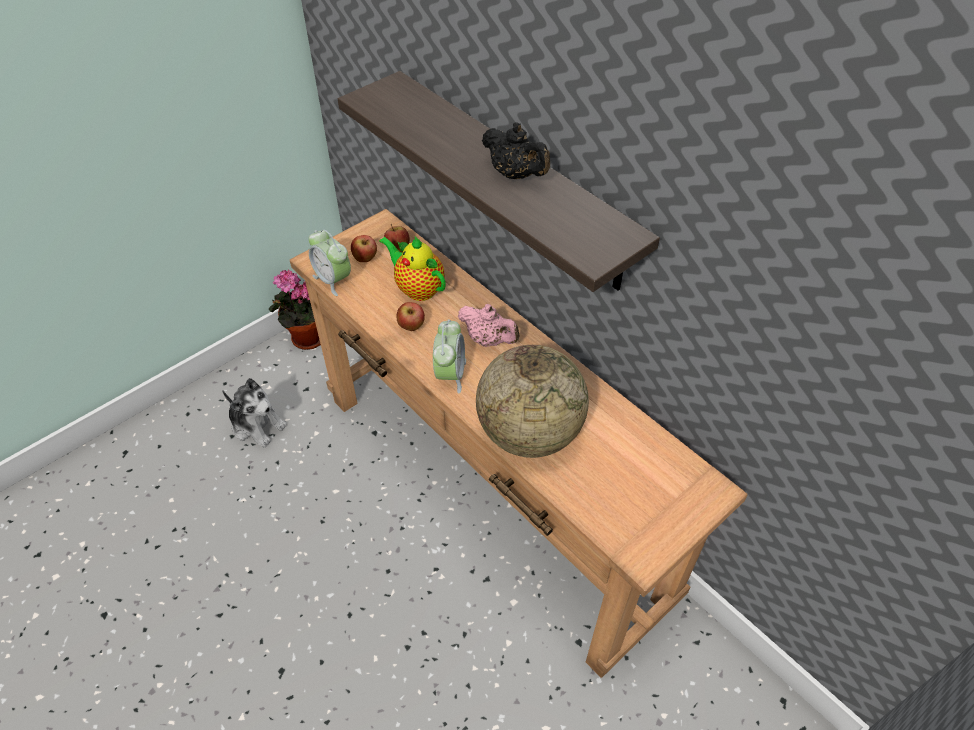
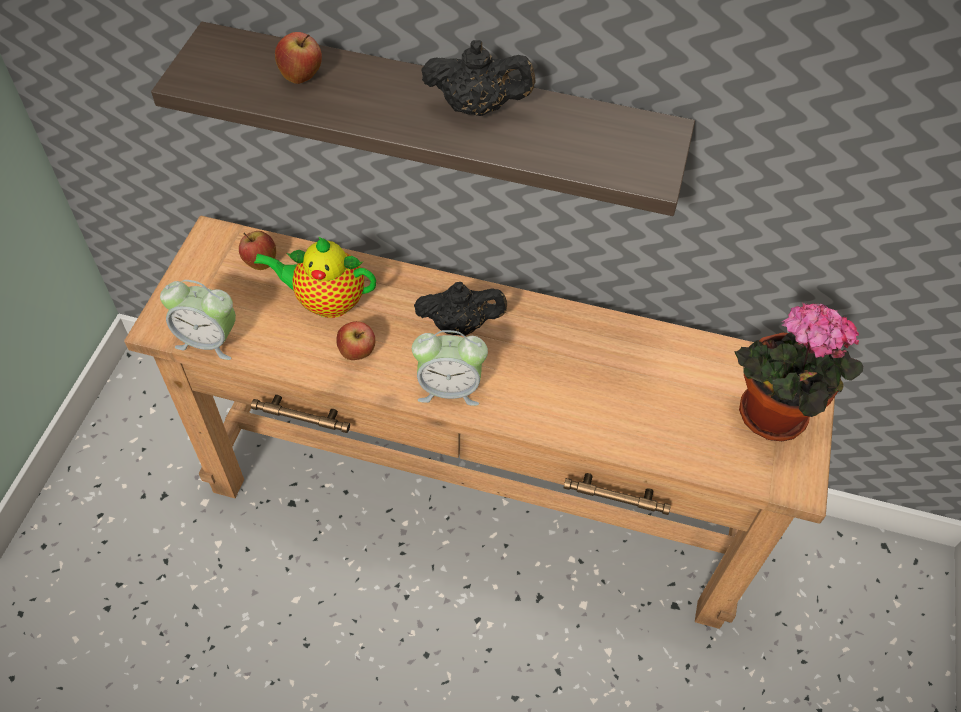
camera: 35 degrees left, 5 degrees up
plush toy [222,378,287,447] -> none
potted plant [269,270,321,350] -> potted plant moved to [734,303,863,441]
apple [351,235,377,262] -> apple moved to [275,32,322,84]
alarm clock [433,319,466,393] -> alarm clock turned 120 degrees clockwise [412,330,488,406]
pink teapot [458,304,519,347] -> black teapot [414,282,507,336]
globe [476,345,589,458] -> none

